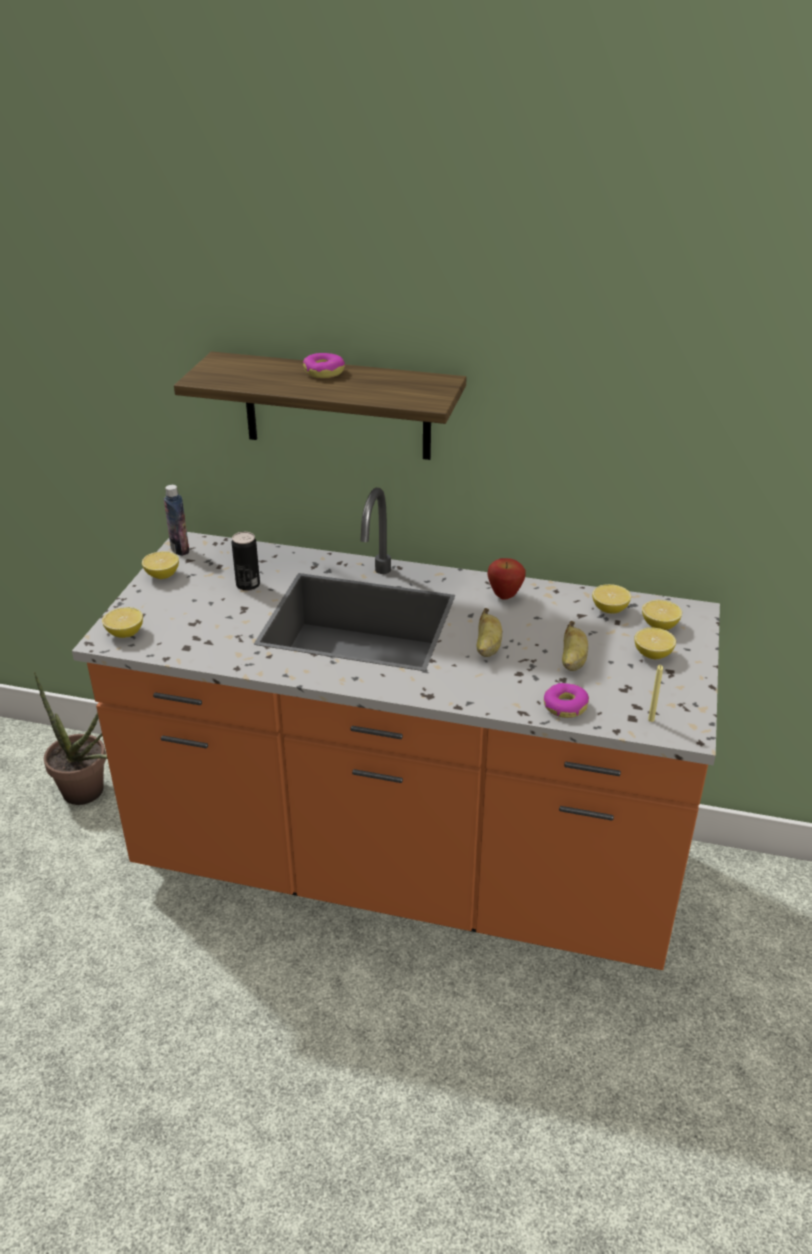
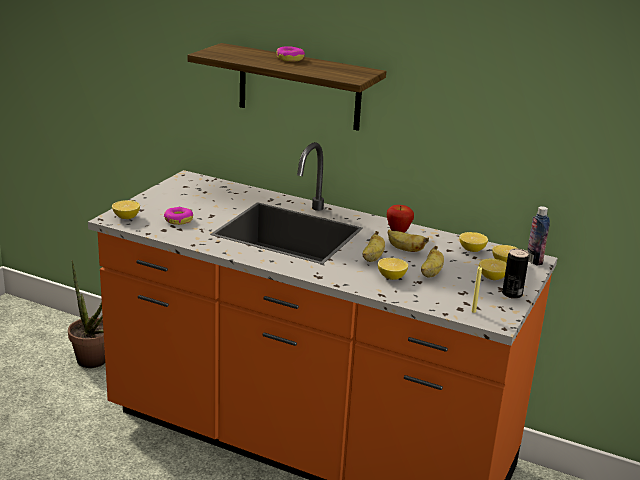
camera: 10 degrees right, 10 degrees down
lemon [142,551,179,579] -> lemon moved to [378,258,408,280]
bottle [164,485,189,556] -> bottle moved to [527,206,550,266]
can [231,532,260,591] -> can moved to [502,248,529,299]
donut [544,683,589,718] -> donut moved to [164,207,193,225]
none -> banana [388,230,429,252]

